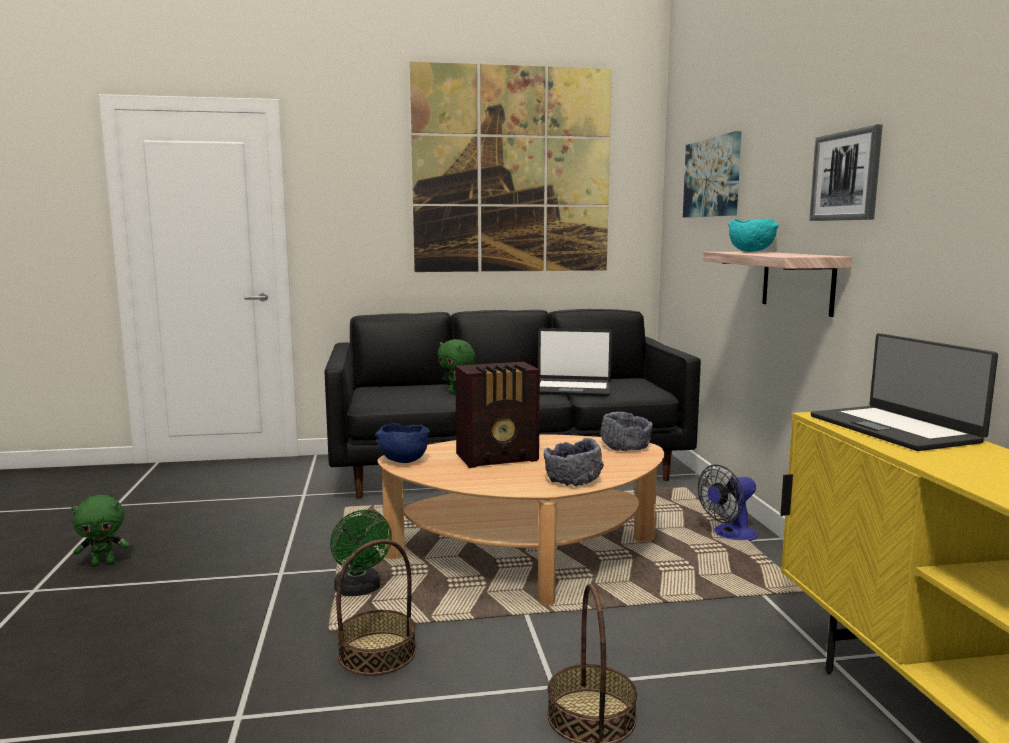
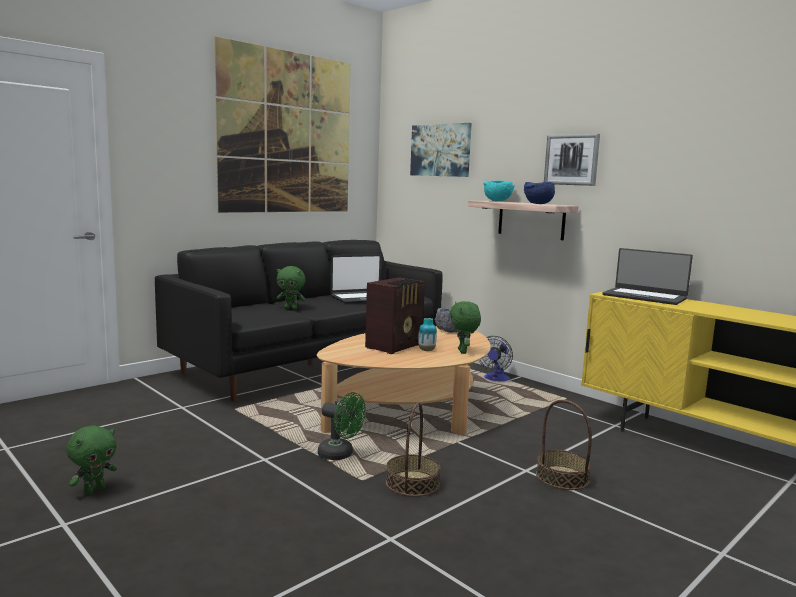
camera: 35 degrees left, 0 degrees up
blue bowl [375,423,429,463] -> blue bowl moved to [524,182,555,204]
grey bowl [544,438,604,487] -> green plush toy [450,301,481,354]
none -> vase [418,318,437,351]

